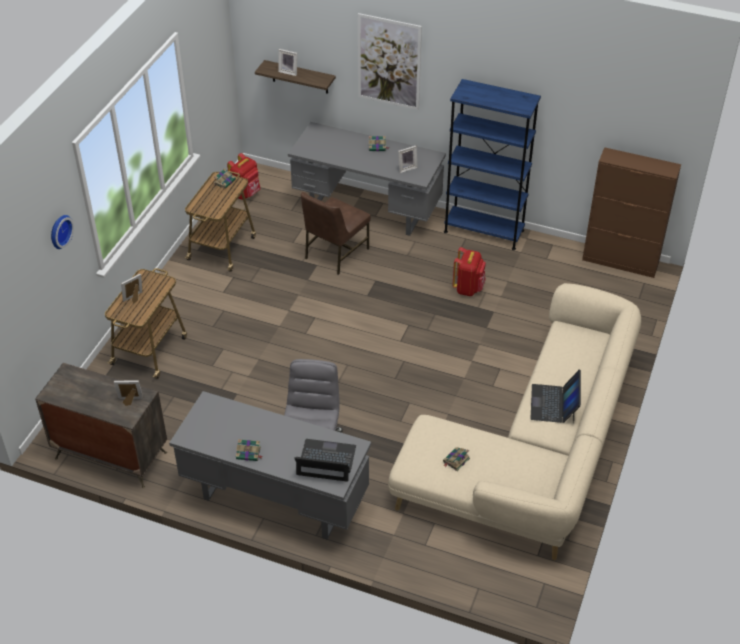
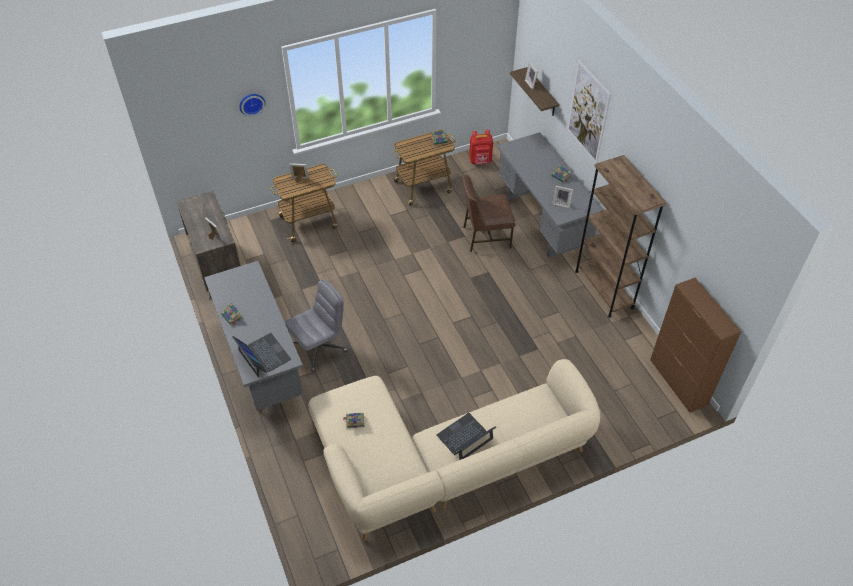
camera: 45 degrees right, 5 degrees up
blue bookcase [444,79,541,250] -> brown bookcase [575,155,666,318]
red backpack [452,247,486,296] -> none

